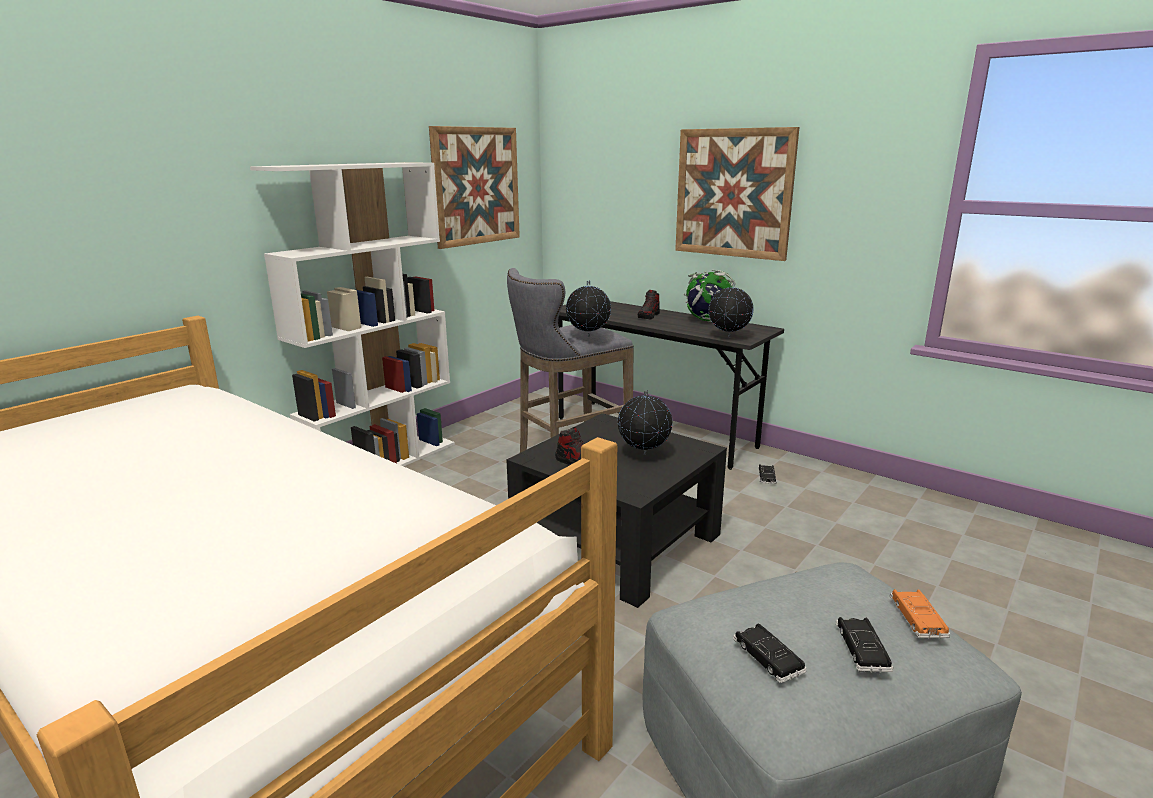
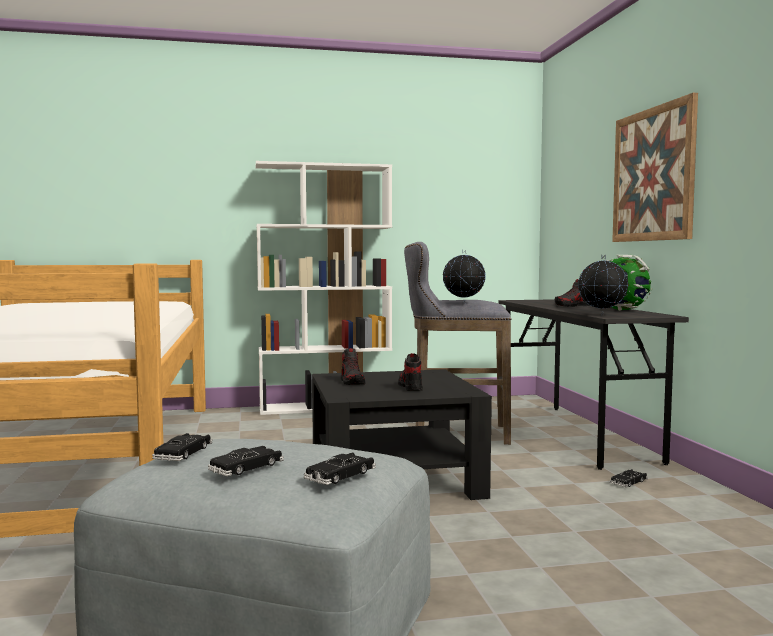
camera: 40 degrees right, 15 degrees down
picture [429,126,520,249] -> none
globe [618,390,673,455] -> shoe [398,353,423,391]
orange toy car [890,589,950,639] -> black toy car [304,453,376,485]

